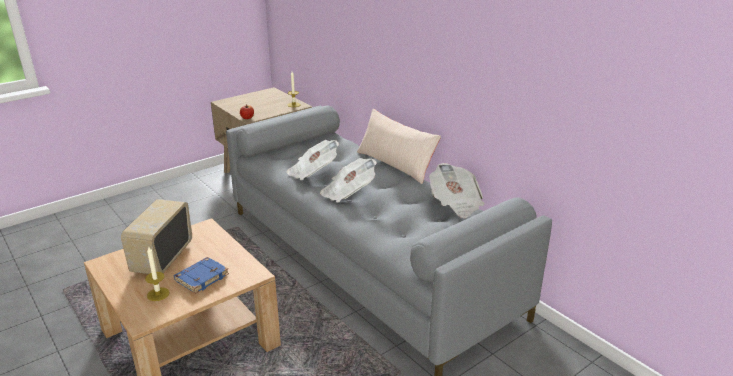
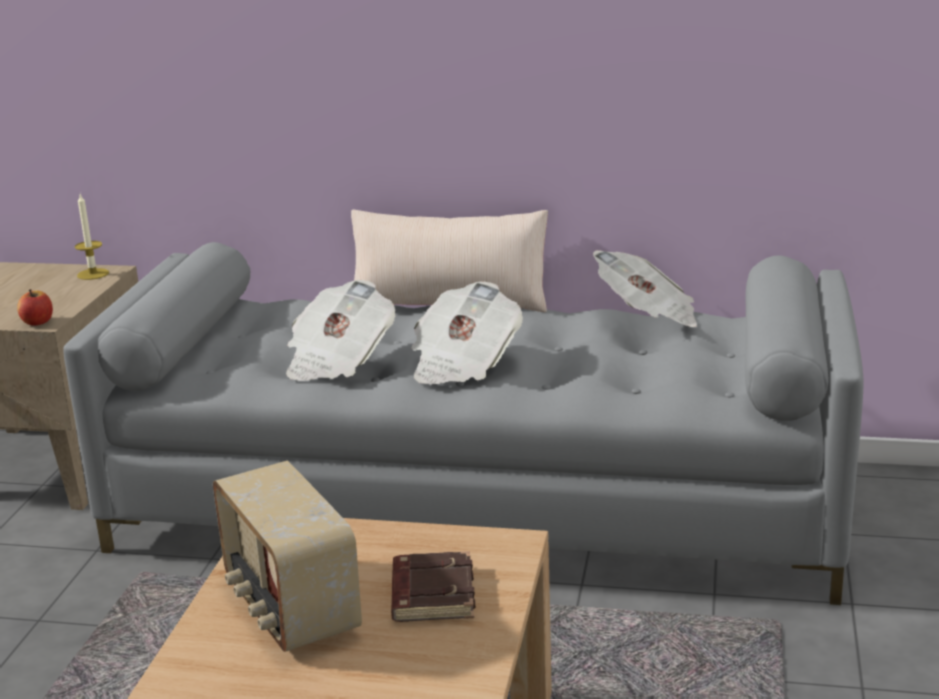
camera: 40 degrees left, 5 degrees down
candle [145,247,169,301] -> none
blue book [174,257,229,294] -> brown book [391,551,476,622]

